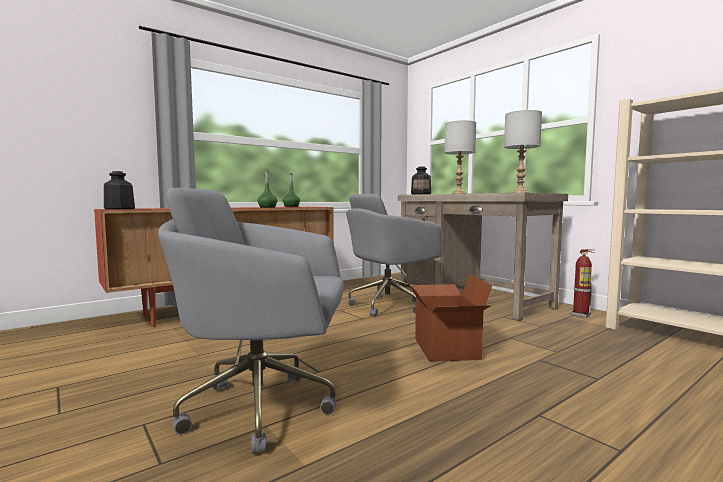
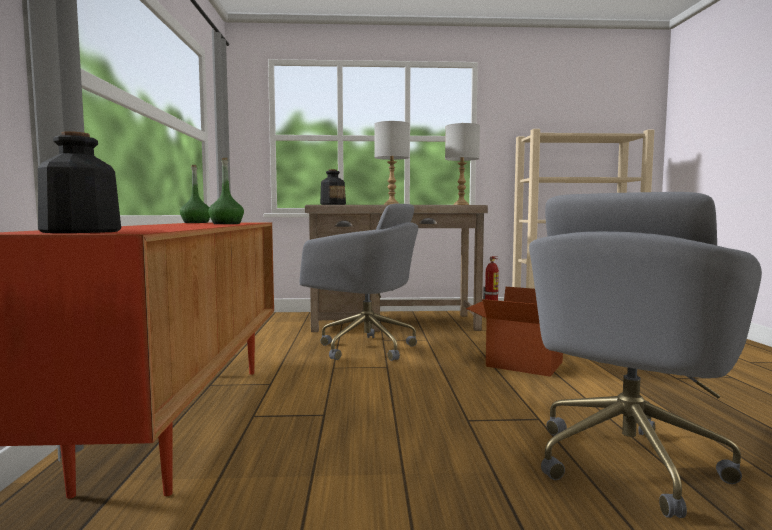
camera: 55 degrees left, 0 degrees up
grey office chair [346,194,442,316] -> grey office chair turned 75 degrees counterclockwise [300,204,418,361]

